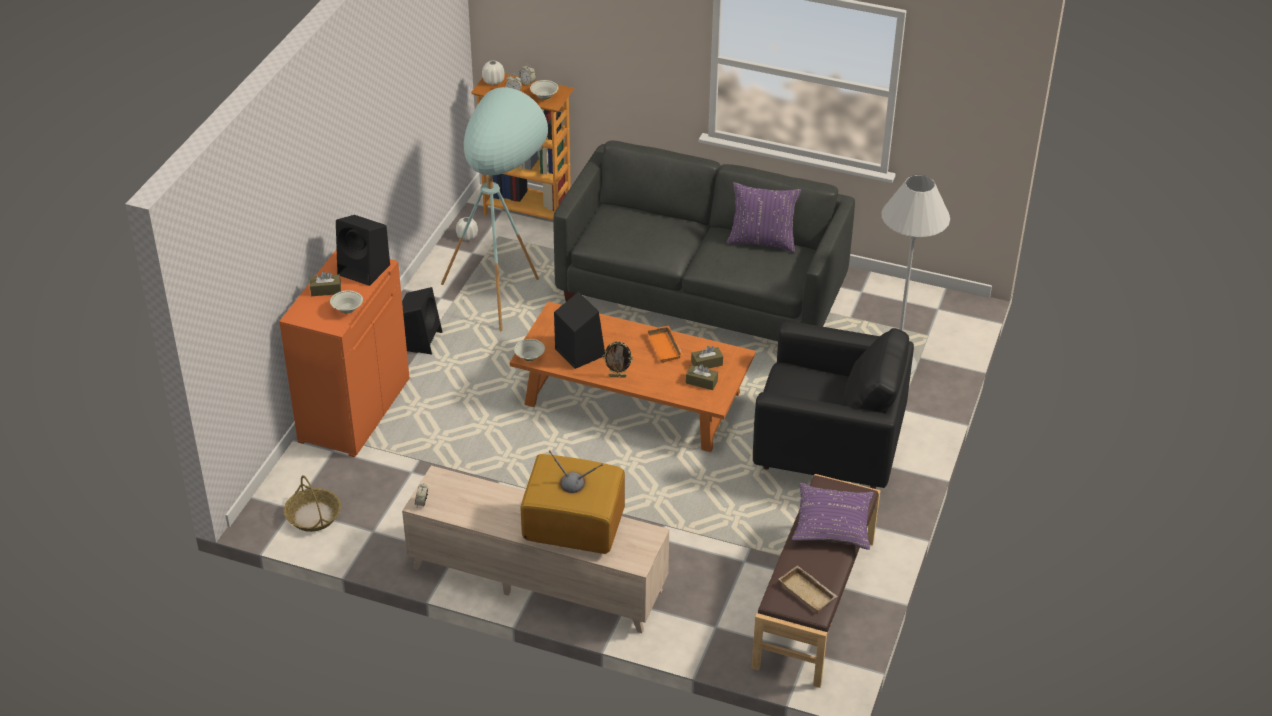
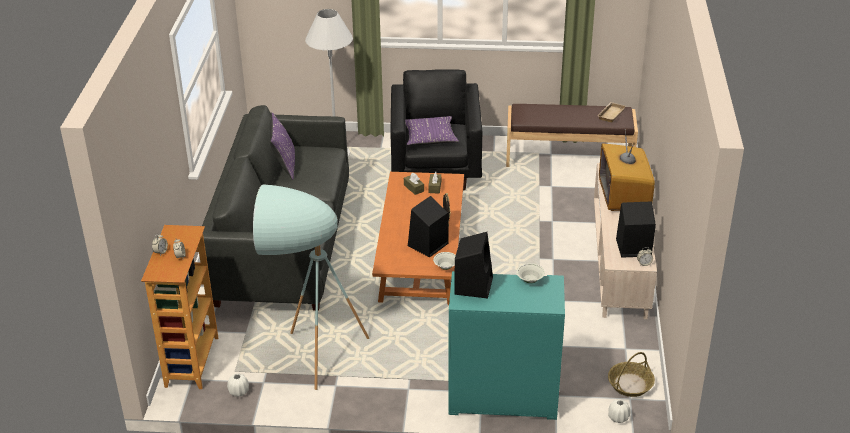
camera: 105 degrees left, 5 degrees down
orange cabinet [279,249,410,458] -> turquoise cabinet [448,271,565,420]
brown tissue box [310,271,341,296] -> none
black speaker [402,287,442,355] -> black speaker moved to [616,202,656,258]
white vase [482,60,505,85] -> white vase moved to [608,399,630,423]
white bowl [530,80,558,99] -> none
orange tray [646,326,684,363] -> none
purple pillow [792,483,874,550] -> purple pillow moved to [405,116,459,145]

